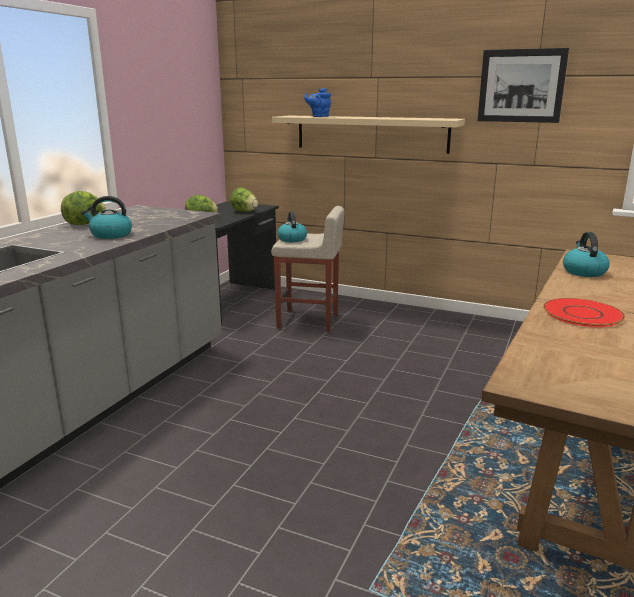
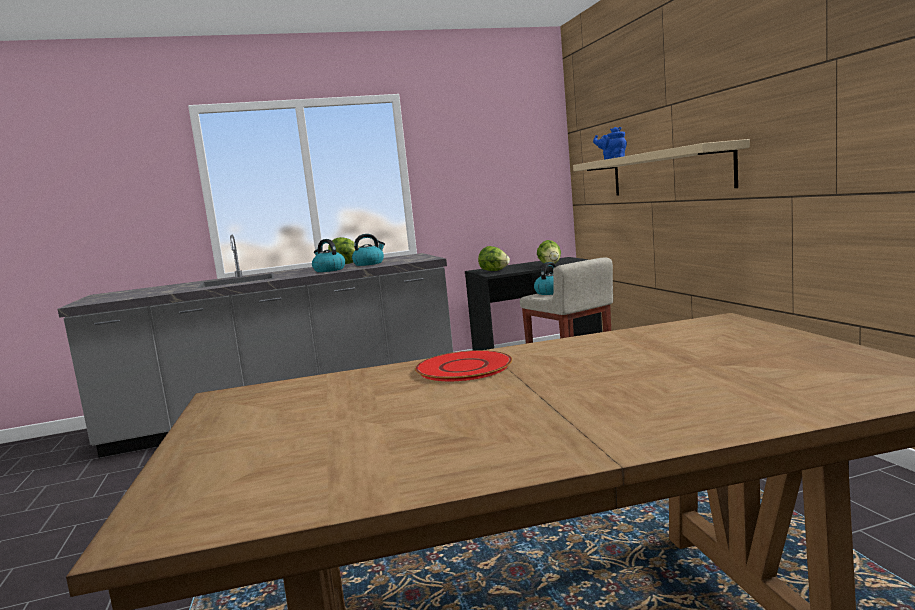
camera: 50 degrees right, 10 degrees down
picture [478,48,569,123] -> none
kettle [563,232,610,277] -> kettle moved to [352,234,385,266]

